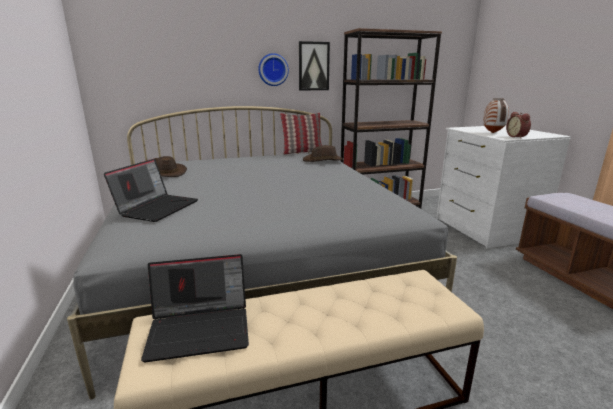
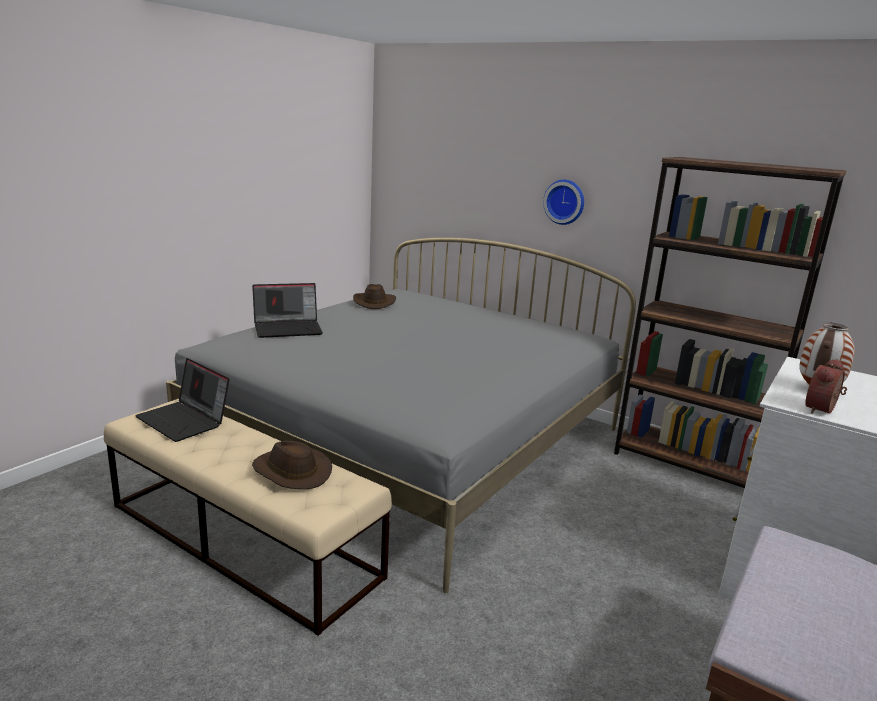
camera: 50 degrees right, 0 degrees up
pillow [280,113,322,155] -> none
picture [299,41,330,91] -> none
brown hat [303,145,344,162] -> brown hat moved to [252,441,332,489]

